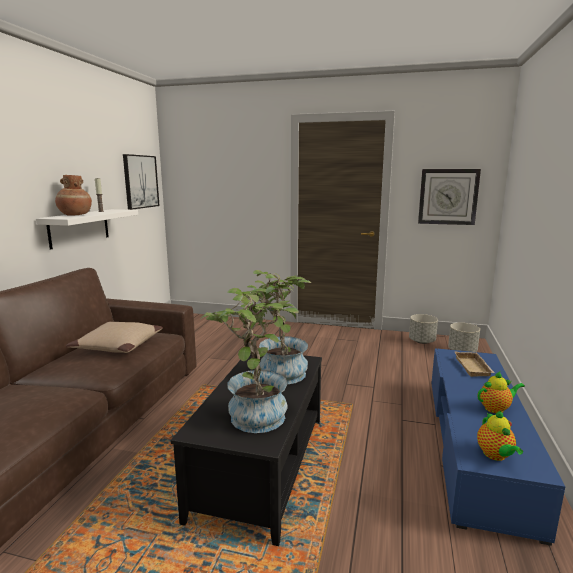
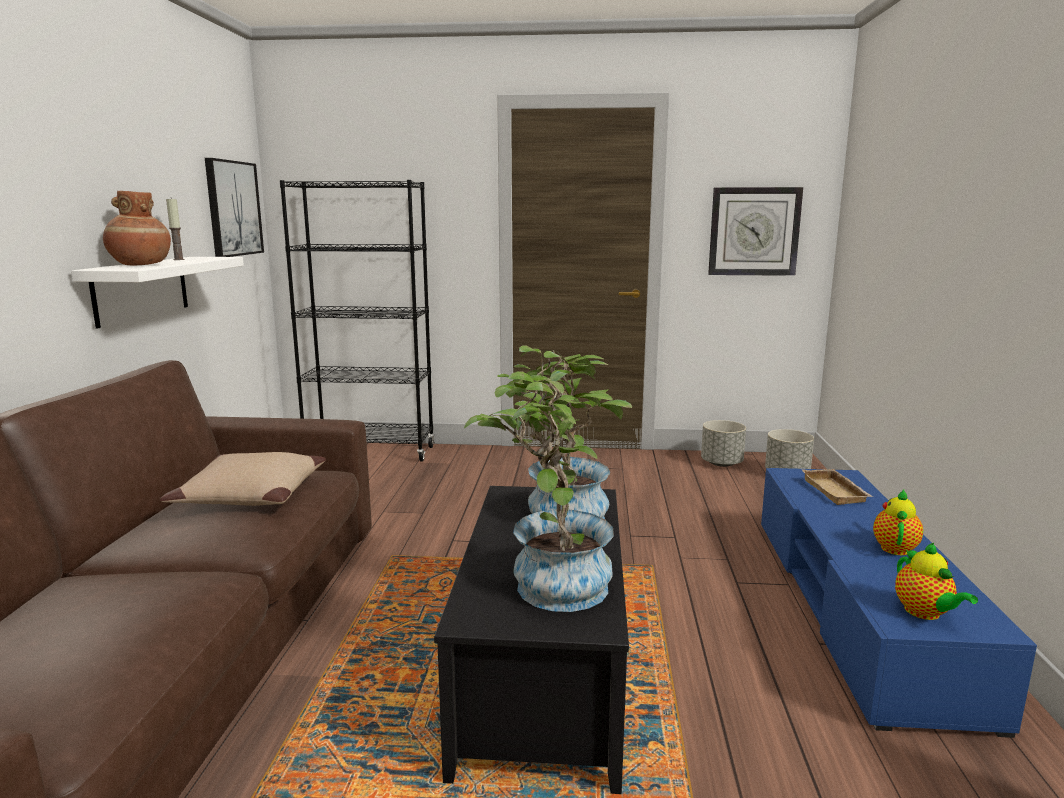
camera: 10 degrees left, 0 degrees up
teapot [478,372,525,413] -> teapot turned 45 degrees counterclockwise [873,489,923,555]
none -> black bookcase [280,180,435,462]

